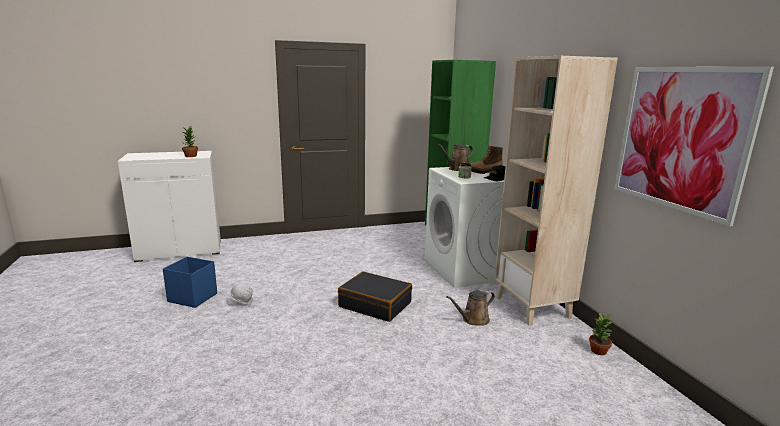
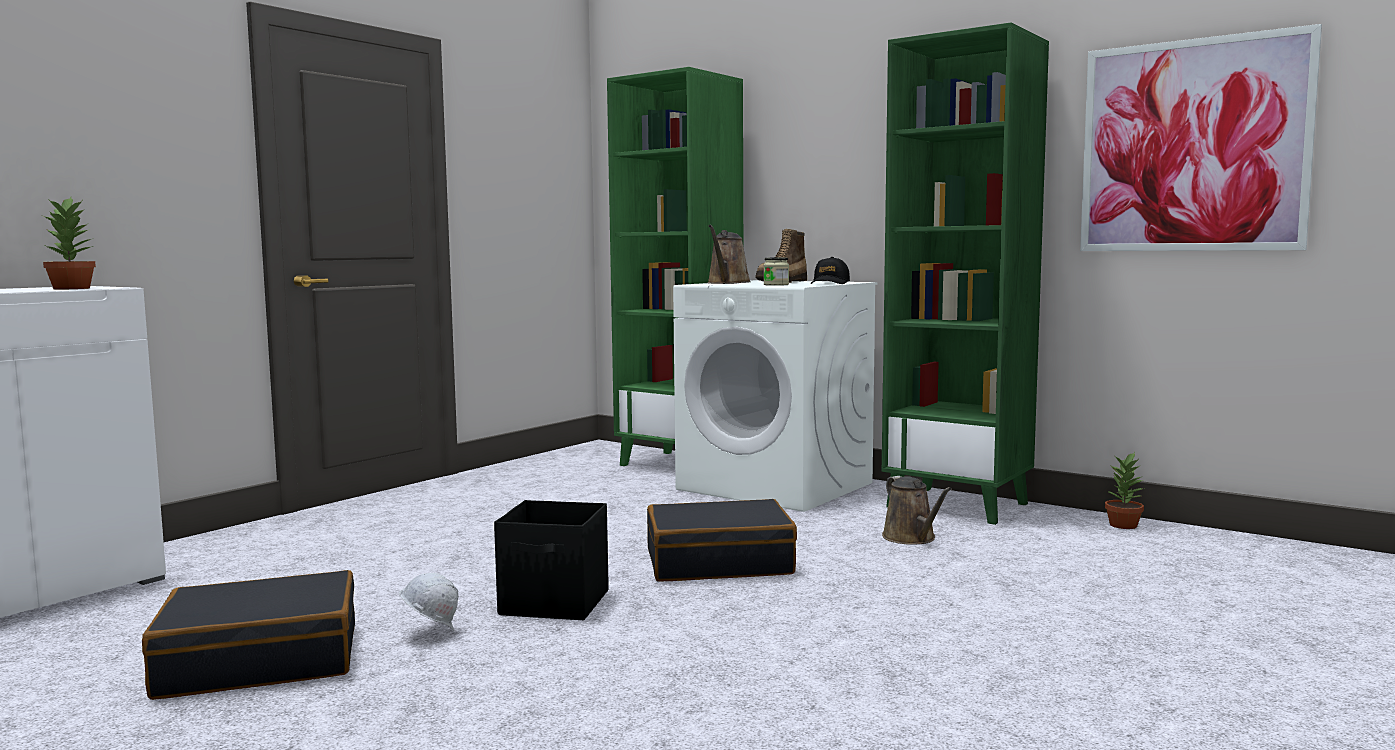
camera: 35 degrees left, 10 degrees down
blue storage box [163,257,217,308] -> black suitcase [142,570,355,700]
brown watering can [446,290,495,326] -> brown watering can turned 45 degrees counterclockwise [882,476,952,545]
beige bookcase [494,56,618,326] -> green bookcase [882,22,1049,525]
none -> black storage box [494,500,609,620]

